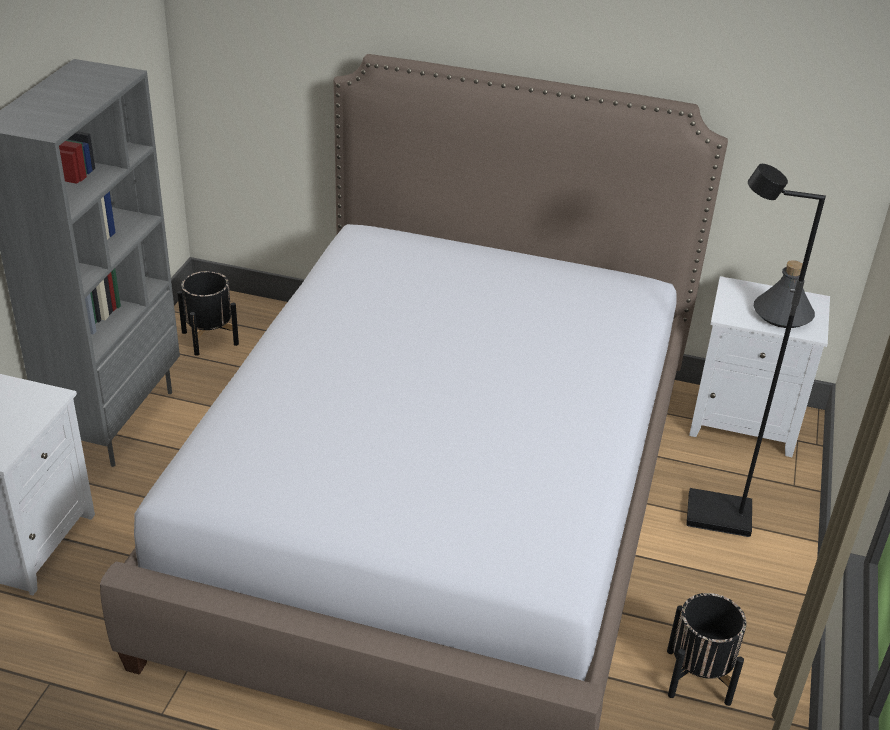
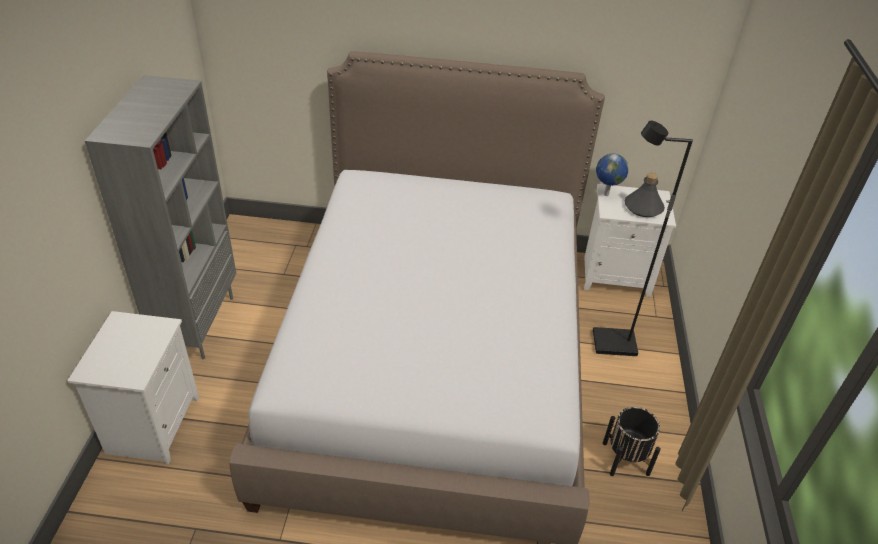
camera: 10 degrees left, 5 degrees up
black planter [177,271,239,356] -> none
none -> globe [596,154,629,196]

